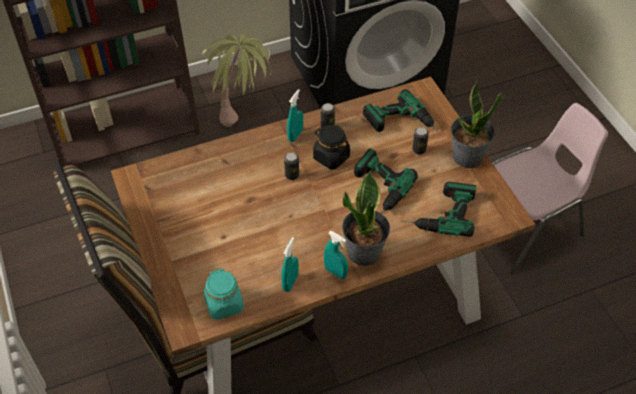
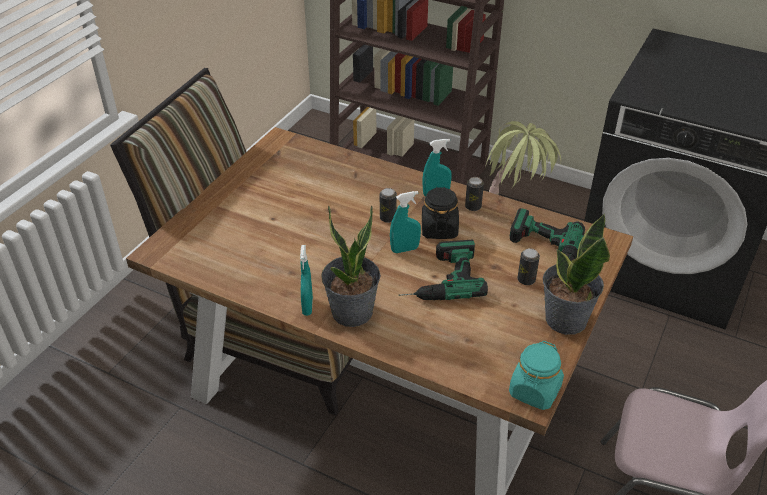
camera: 50 degrees right, 10 degrees down
turquoise jar [203,268,244,320] -> turquoise jar moved to [509,341,564,410]
turquoise spray bottle [281,237,299,292] -> turquoise spray bottle moved to [390,191,421,253]
power drill [401,182,476,237] -> none

